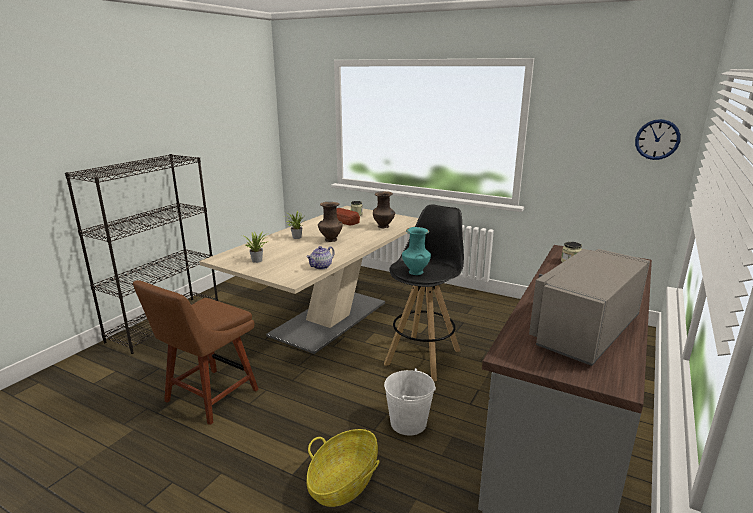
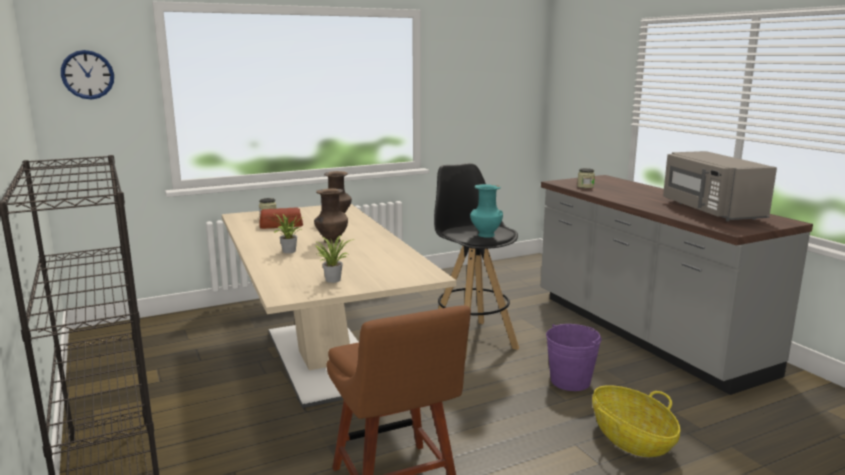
camera: 55 degrees left, 5 degrees down
teapot [306,246,335,269] -> none
white bucket [384,368,436,435] -> purple bucket [546,324,601,391]
wall clock [635,119,681,160] -> wall clock moved to [61,50,114,99]

